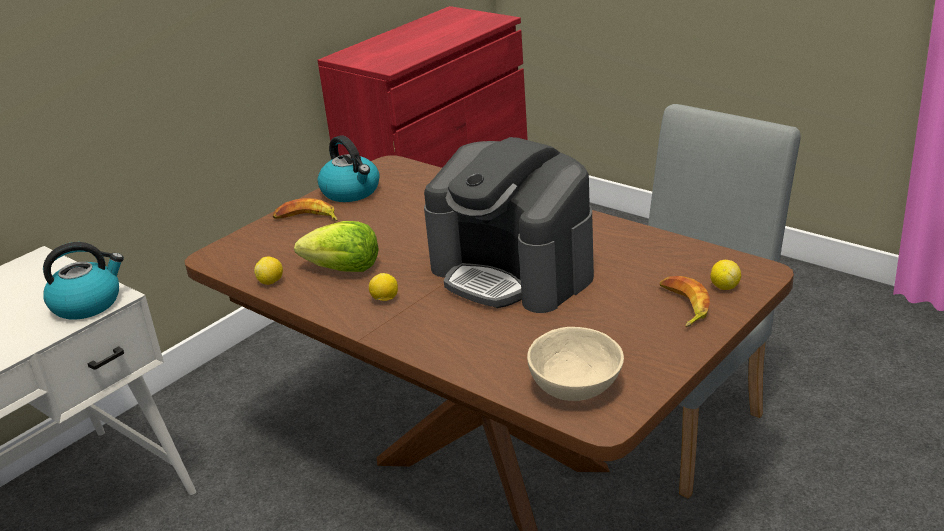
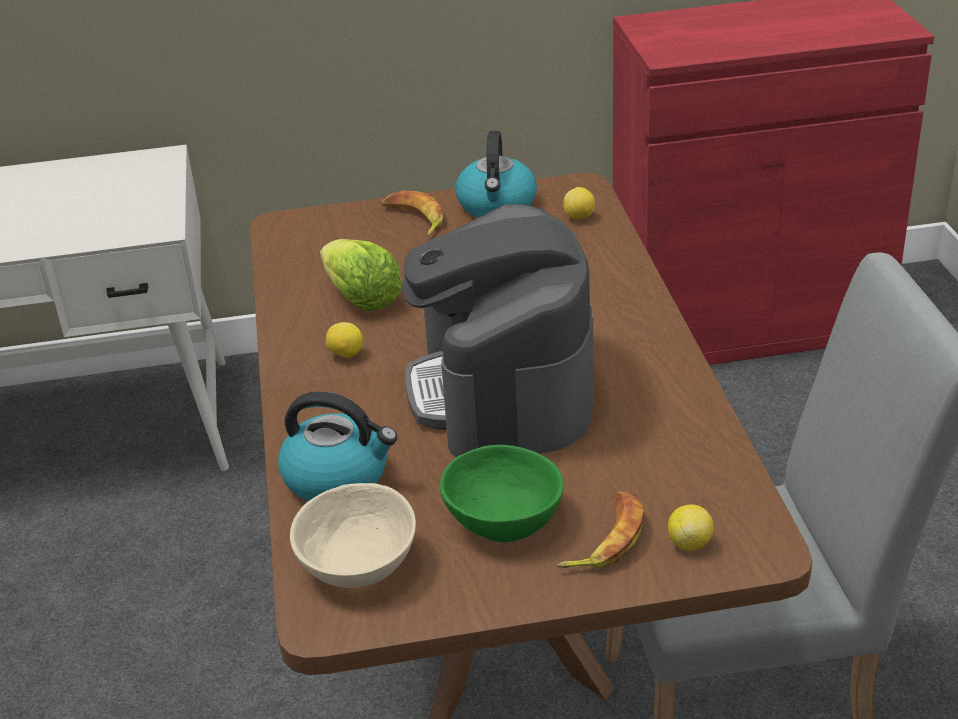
camera: 40 degrees right, 5 degrees up
kettle [43,242,124,320] -> kettle moved to [278,391,397,501]
lemon [254,257,283,285] -> lemon moved to [564,187,595,219]
none -> green bowl [440,445,564,542]

